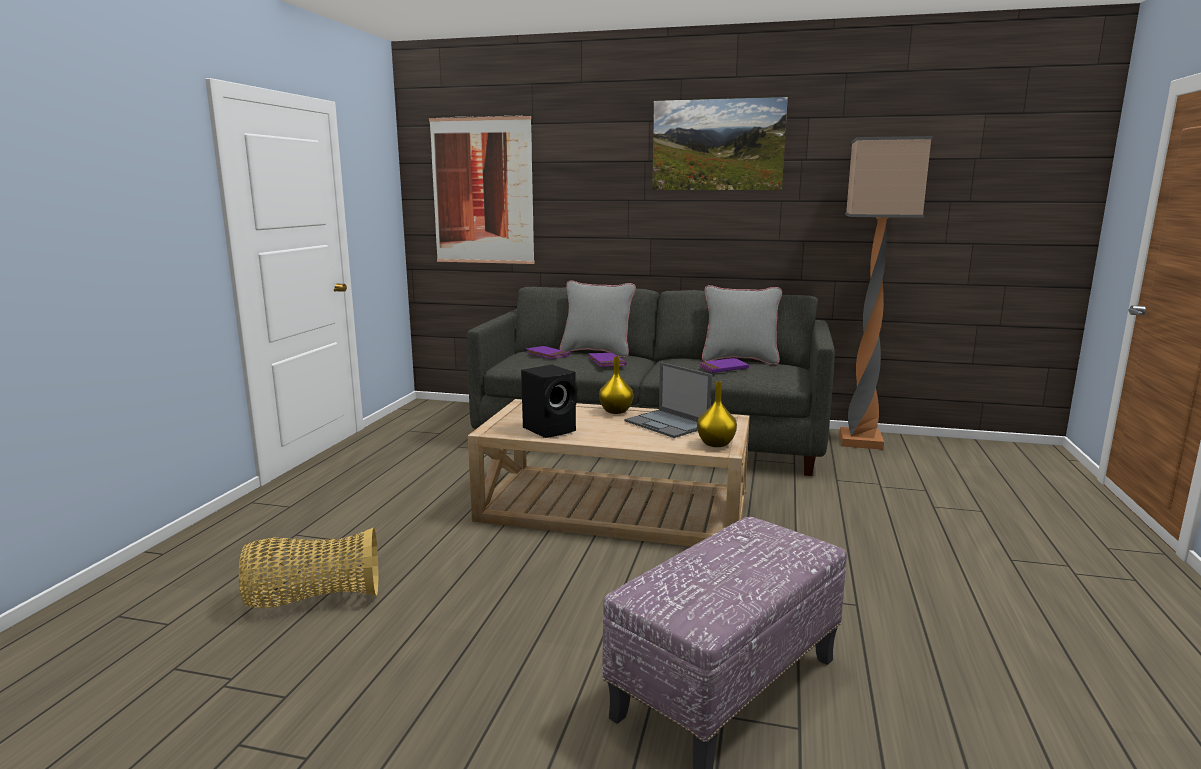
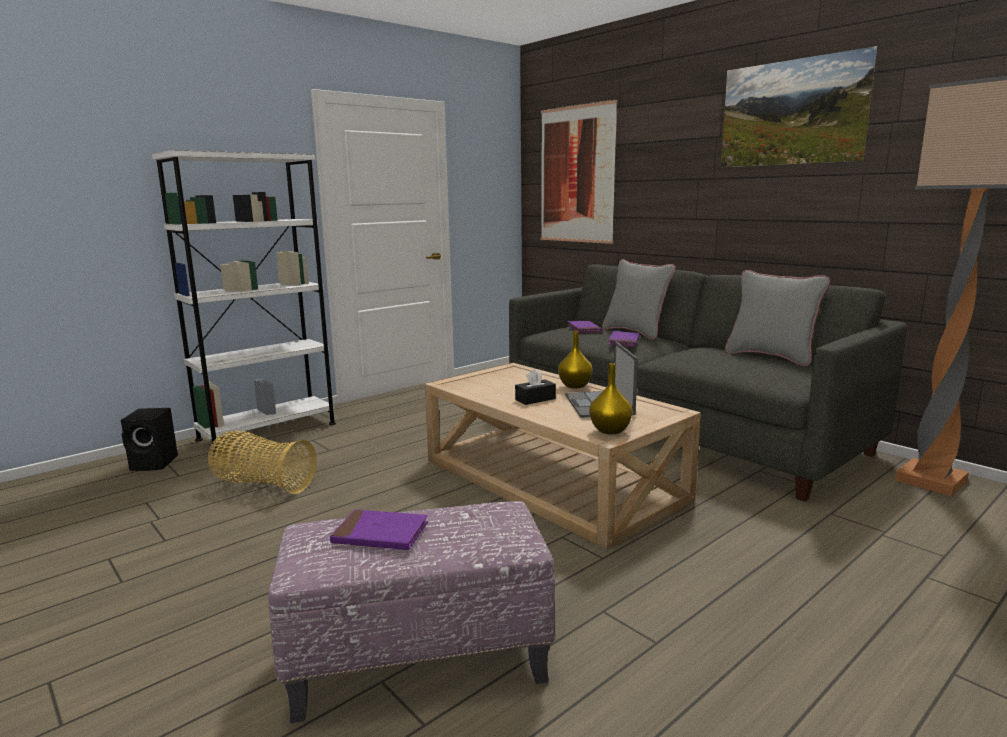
camera: 35 degrees right, 0 degrees up
black speaker [521,365,577,438] -> black speaker moved to [121,408,178,471]
purple book [699,358,749,373] -> purple book moved to [330,509,428,550]
none -> white bookcase [152,150,336,455]
none -> black tissue box [515,369,556,405]

